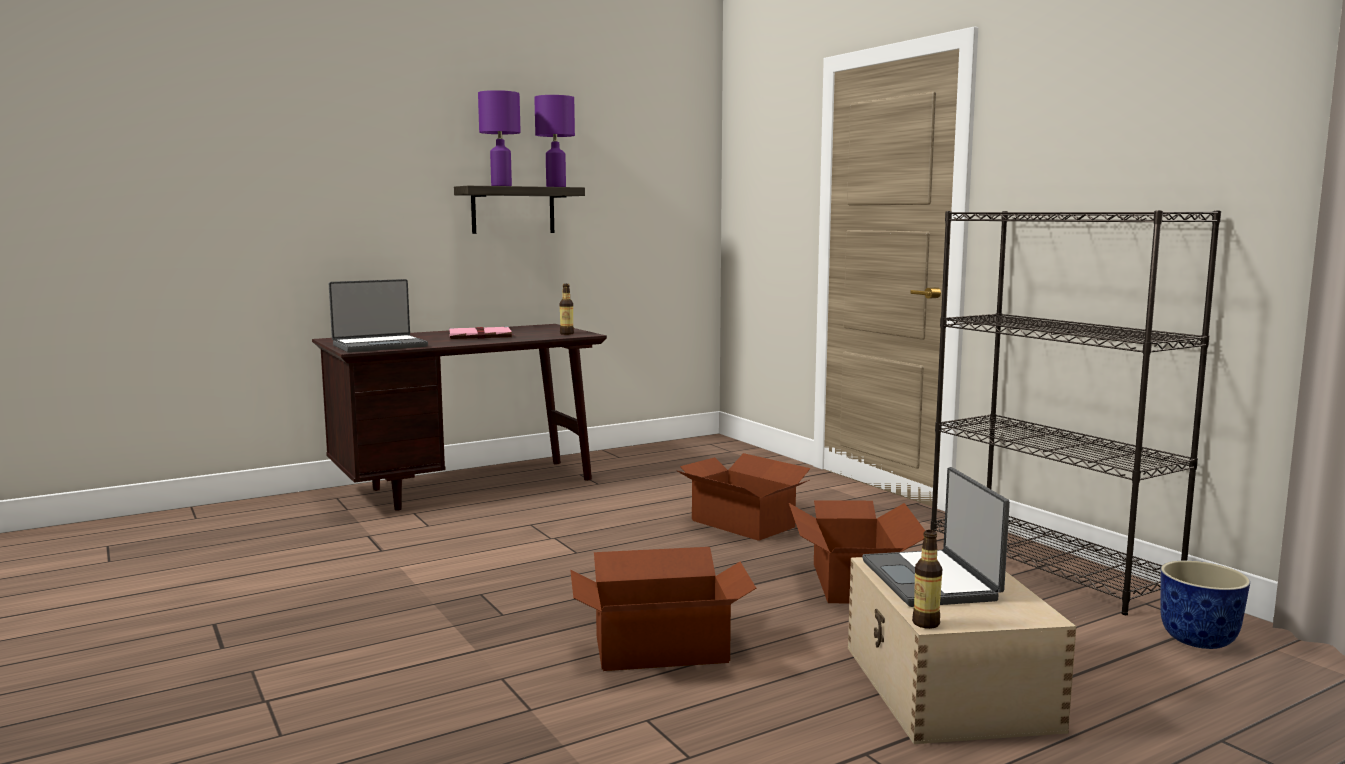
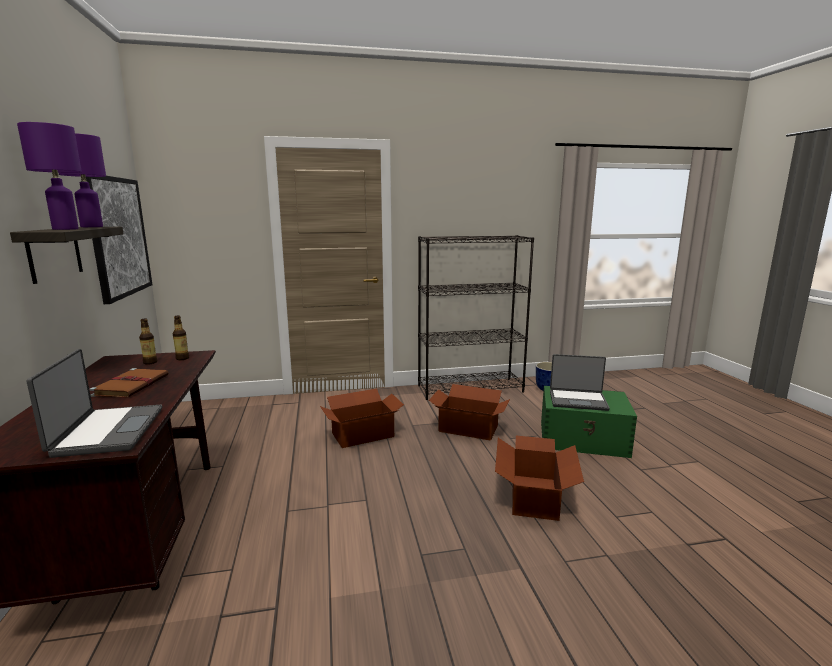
camera: 70 degrees left, 5 degrees up
pink book [449,326,512,339] -> brown book [89,368,169,398]
beige storage box [848,557,1077,744] -> green storage box [541,386,637,458]
bottle [912,530,942,629] -> bottle moved to [139,318,157,365]
none -> picture [86,176,152,304]

